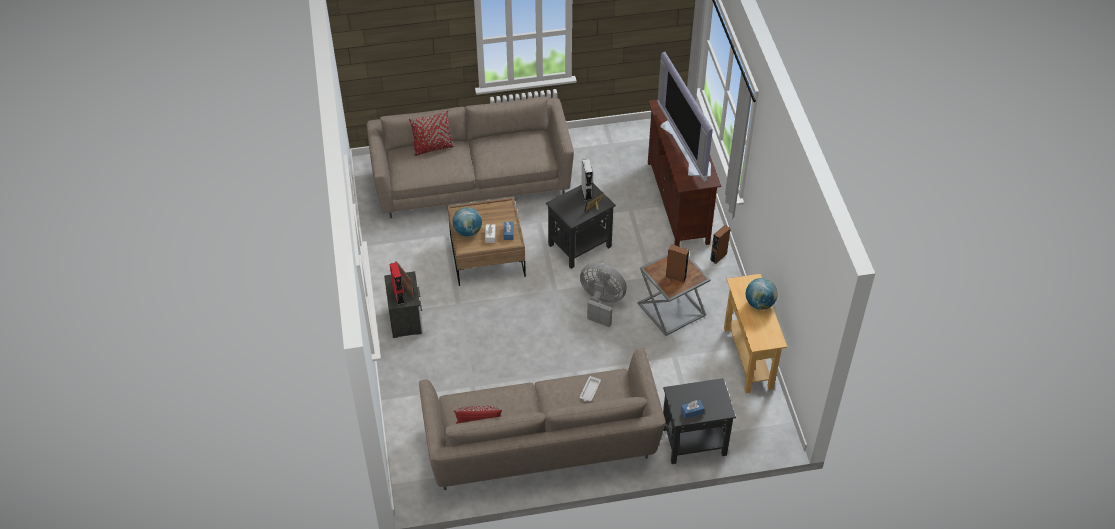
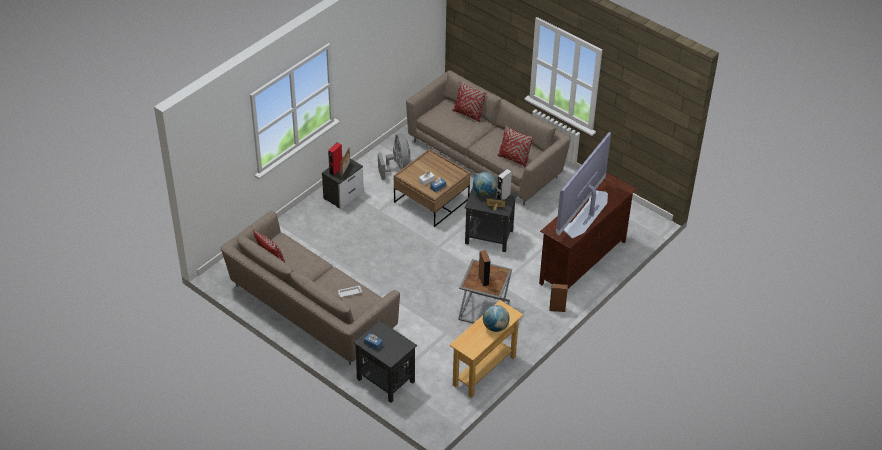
camera: 50 degrees right, 5 degrees down
globe [452,207,482,237] -> globe moved to [473,172,497,196]
grey fan [580,262,627,327] -> grey fan moved to [378,134,411,180]
none -> red pillow [497,125,534,167]

